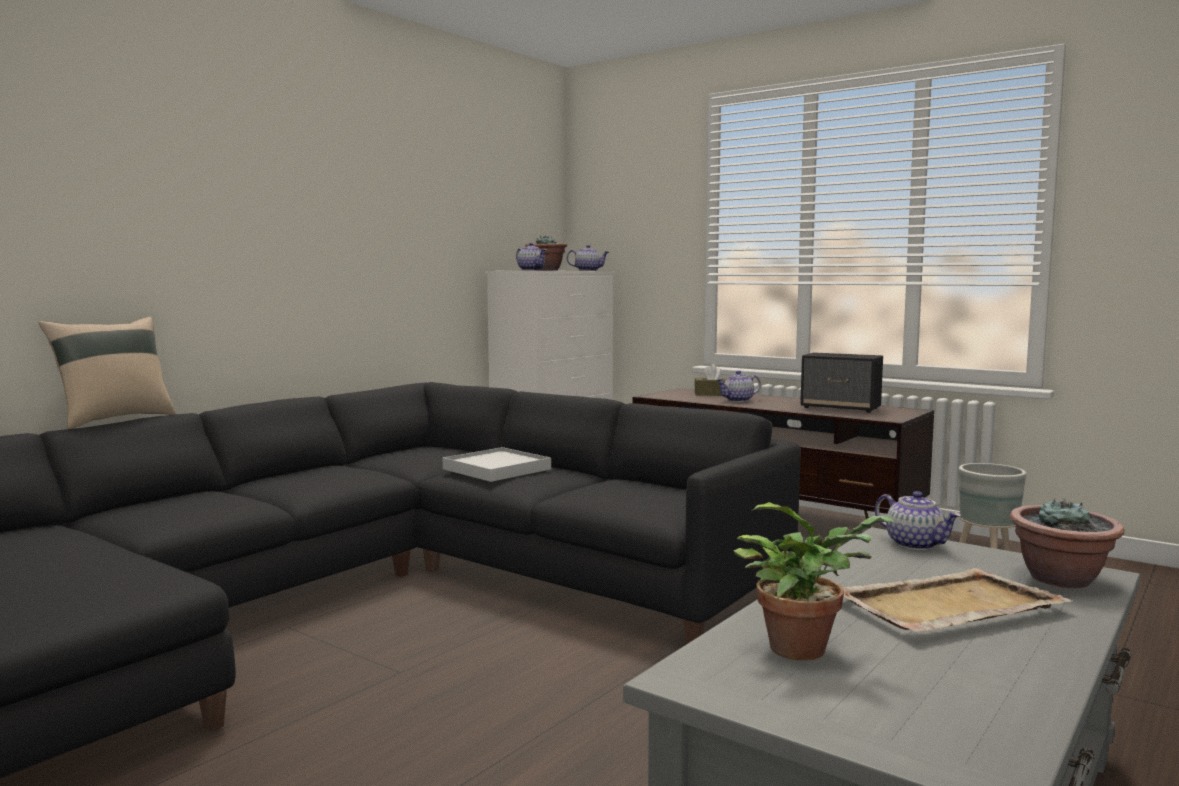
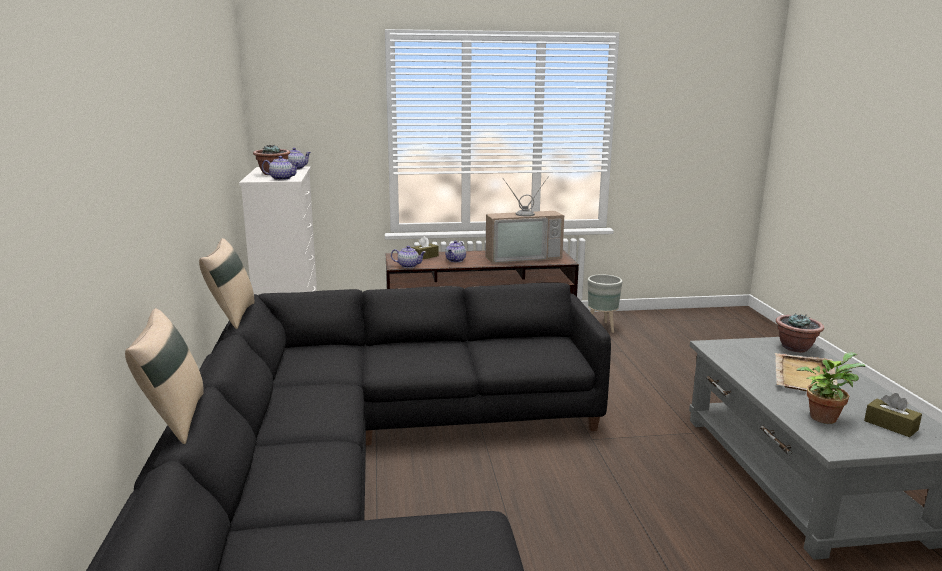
camera: 45 degrees left, 10 degrees up
white tray [443,447,551,482] -> none
speaker [800,352,883,413] -> television [485,176,564,263]
teapot [875,491,961,550] -> teapot moved to [391,246,426,268]
none -> beige pillow [199,238,255,329]
none -> brown tissue box [864,393,922,437]

